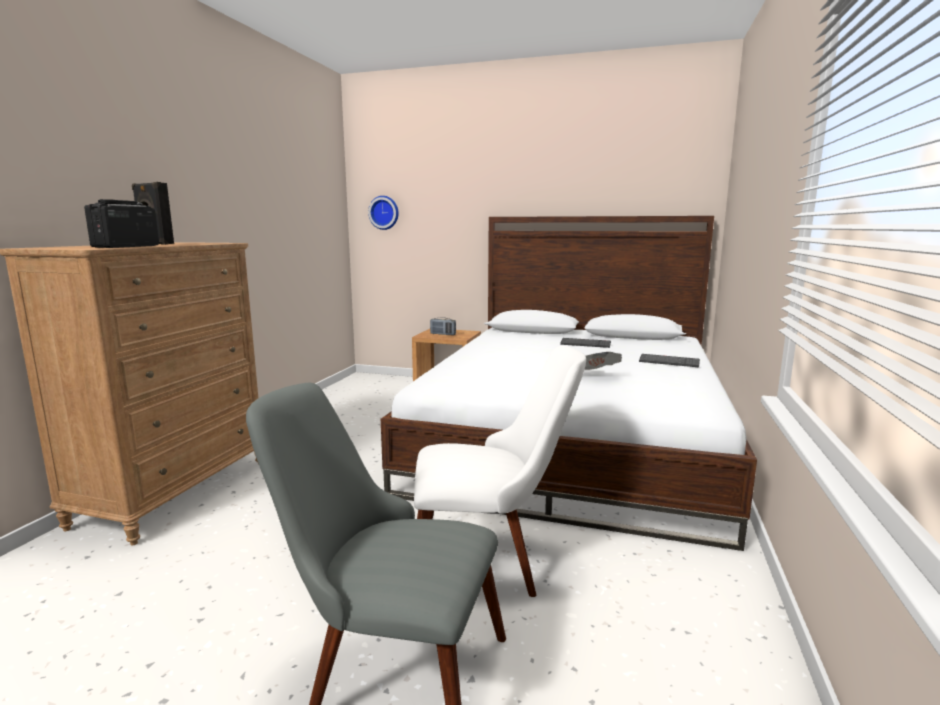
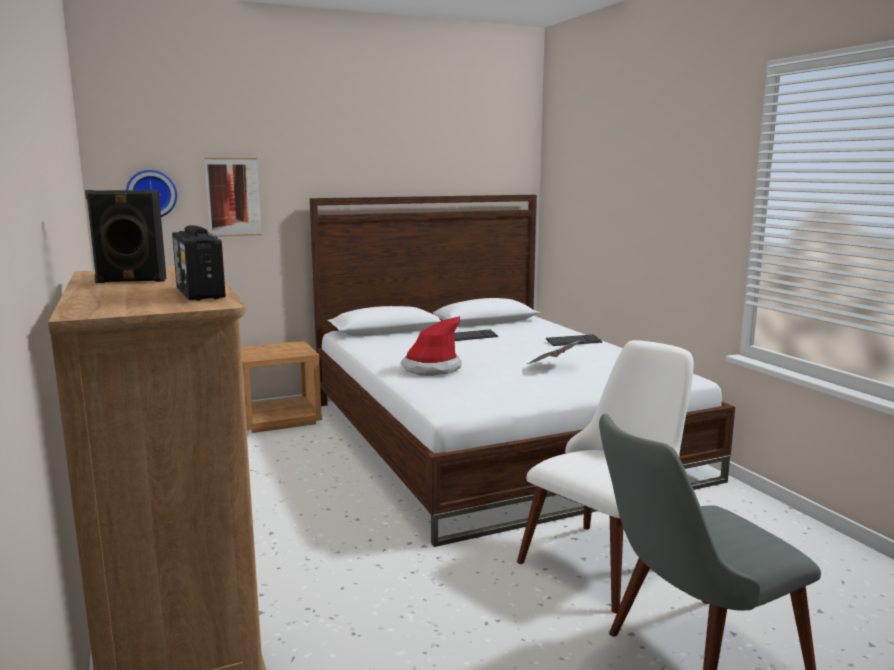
camera: 40 degrees left, 0 degrees up
radio [430,317,456,335] -> none
none -> picture [205,158,262,237]
none -> hat [400,316,462,376]

